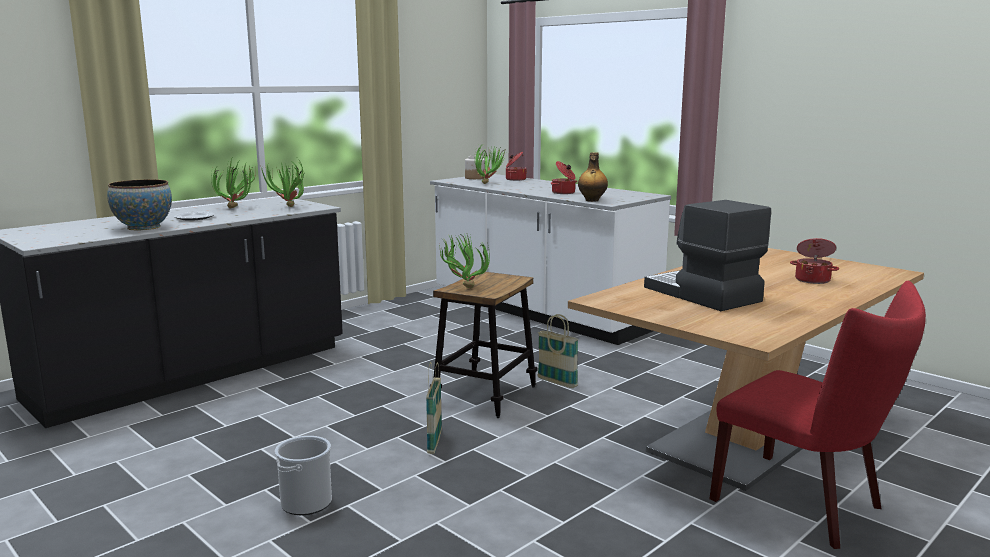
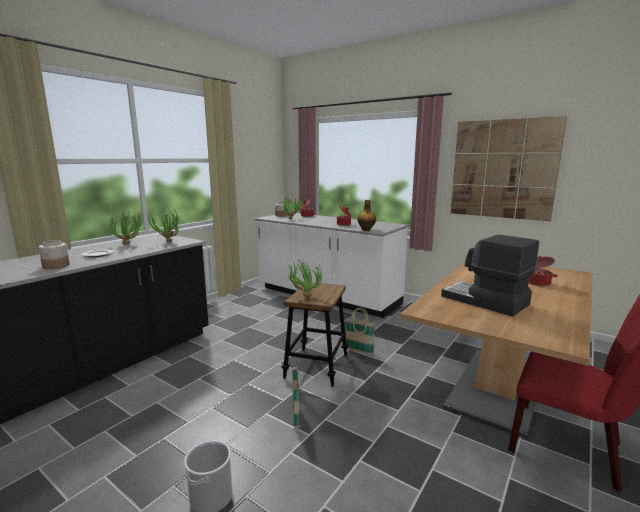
camera: 10 degrees left, 0 degrees up
bowl [107,179,172,230] -> jar [38,240,70,269]
none -> picture [450,116,567,221]

